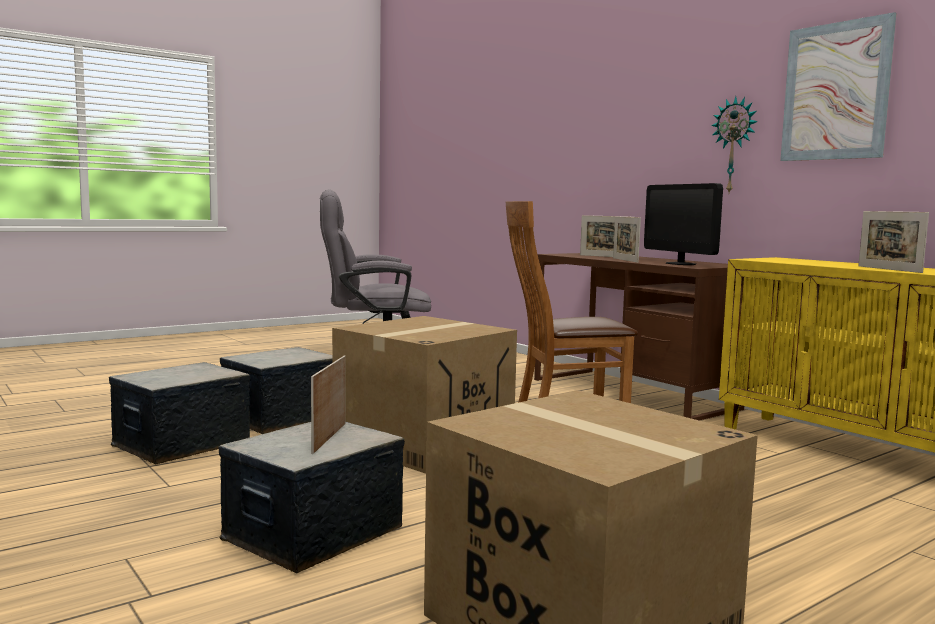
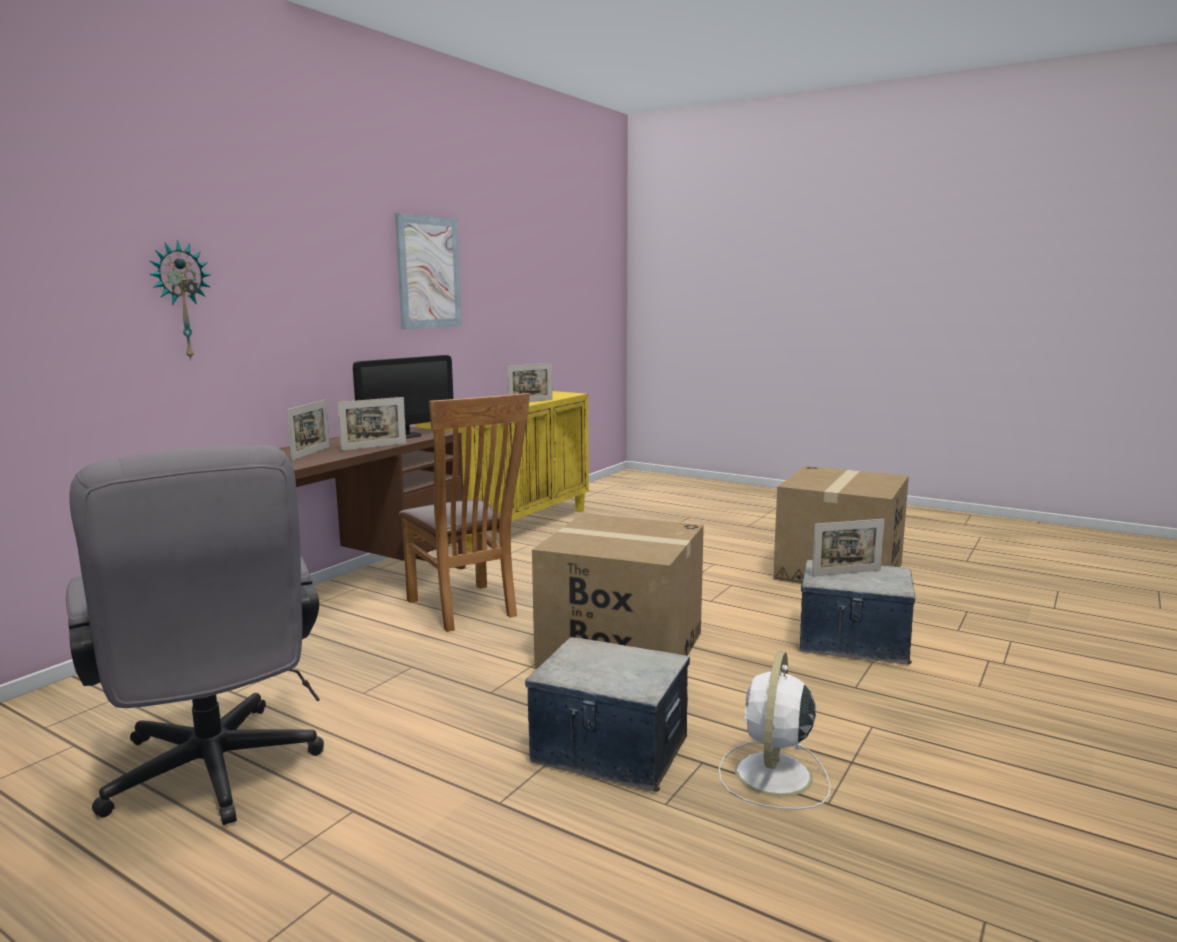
camera: 110 degrees left, 5 degrees up
storage box [109,362,250,464] -> white fan [719,651,831,810]
wall clock [711,96,758,193] -> wall clock moved to [149,240,211,361]

